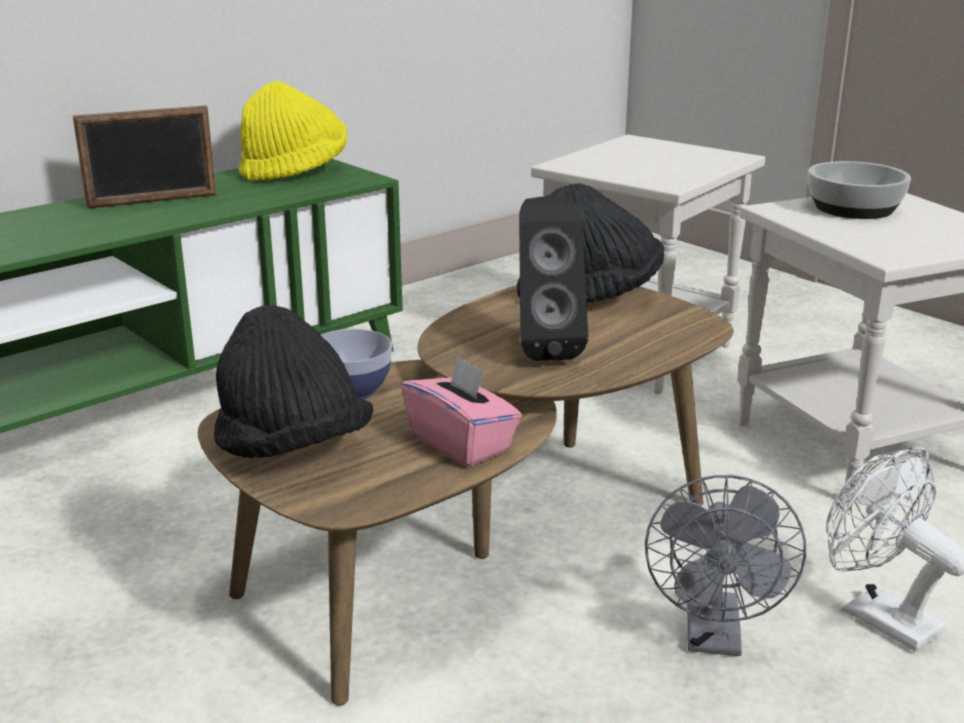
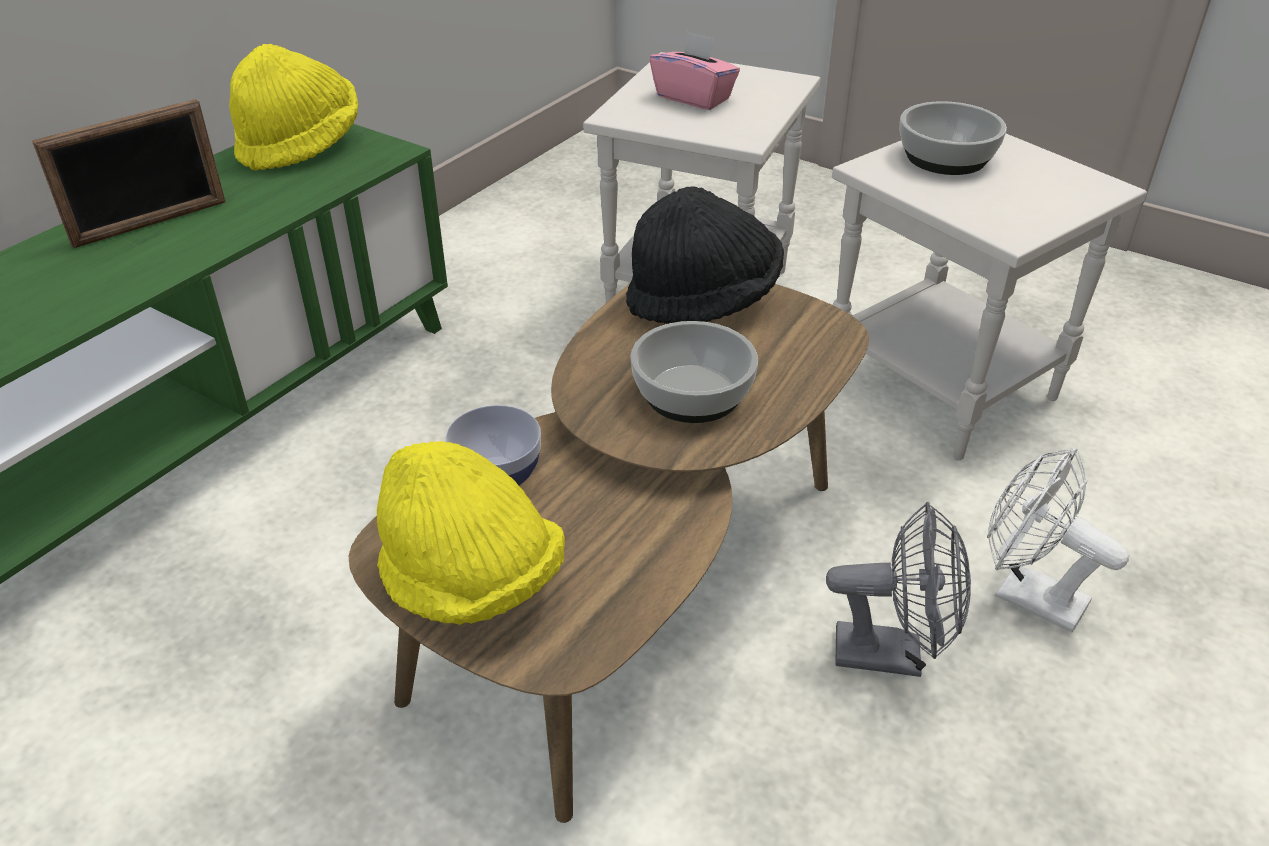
camera: 15 degrees left, 15 degrees up
black hat [214,305,373,458] -> yellow hat [377,441,565,625]
pink tissue box [401,355,522,467] -> pink tissue box moved to [650,31,740,110]
black speaker [519,196,588,361] -> bowl [630,321,758,423]
grey fan [645,475,806,656] -> grey fan turned 75 degrees counterclockwise [826,502,971,677]

